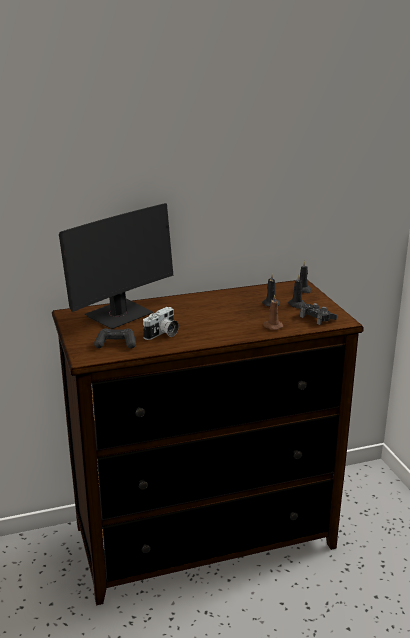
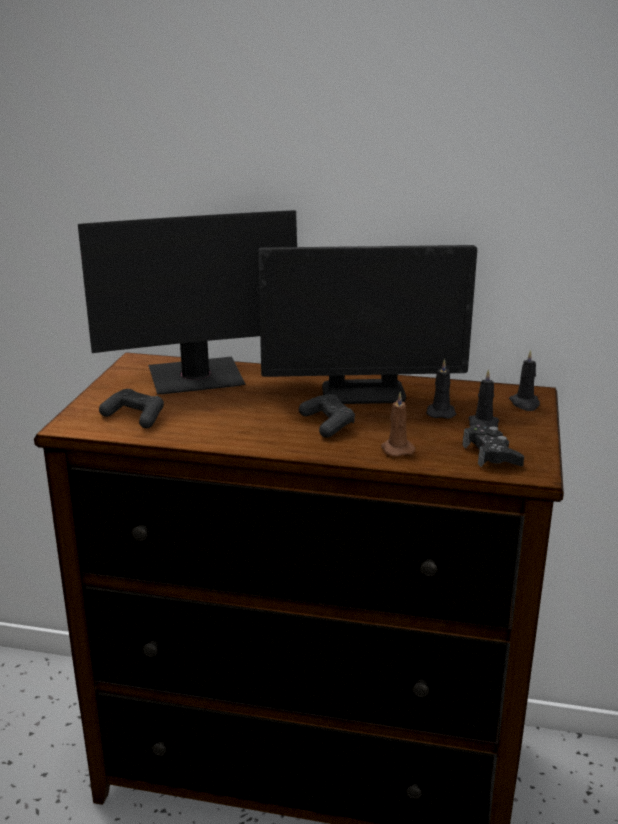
camera: 30 degrees right, 0 degrees up
camera [143,307,179,340] -> none
none -> monitor [258,245,477,404]
none -> black game controller [299,394,355,438]

